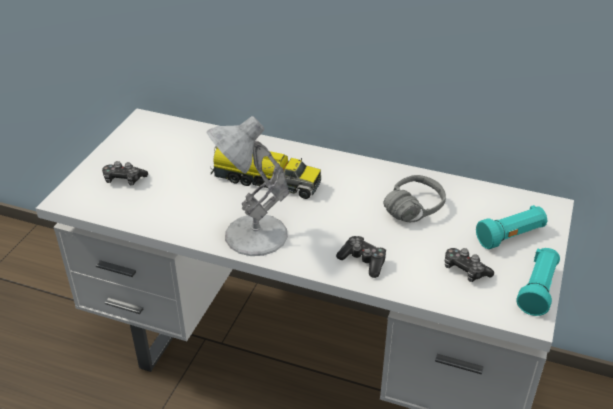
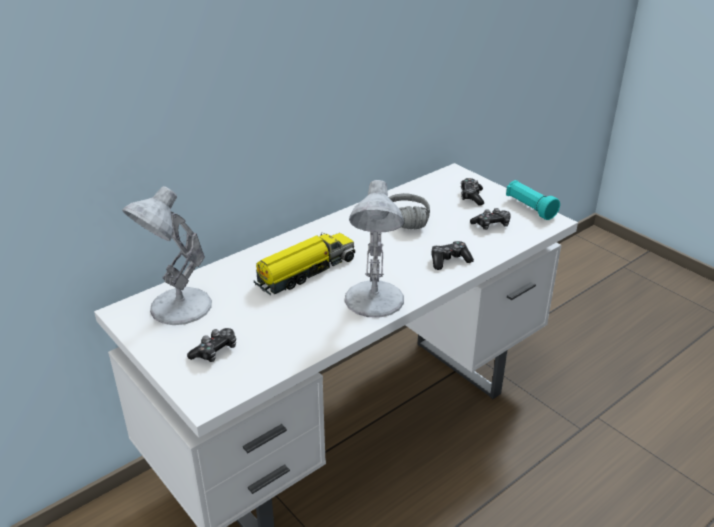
camera: 60 degrees left, 5 degrees down
turquoise flashlight [476,205,548,249] -> game controller [461,178,484,206]
none -> white table lamp [122,186,212,325]

